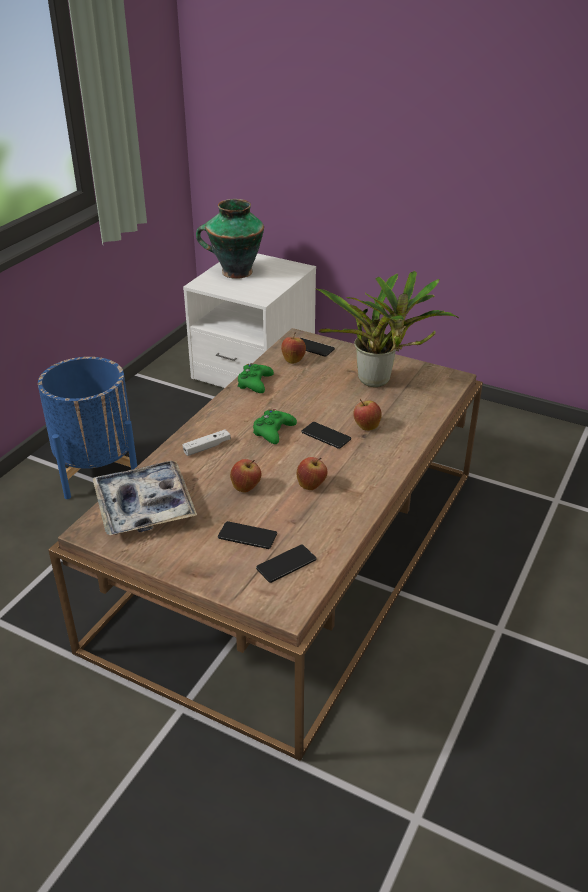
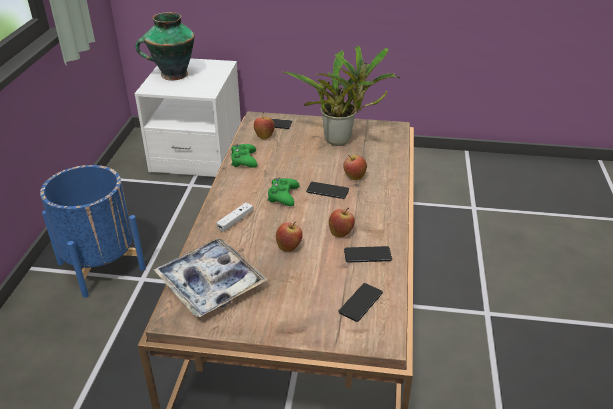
camera: 20 degrees left, 0 degrees up
phone [218,521,277,549] -> phone moved to [344,246,392,263]

